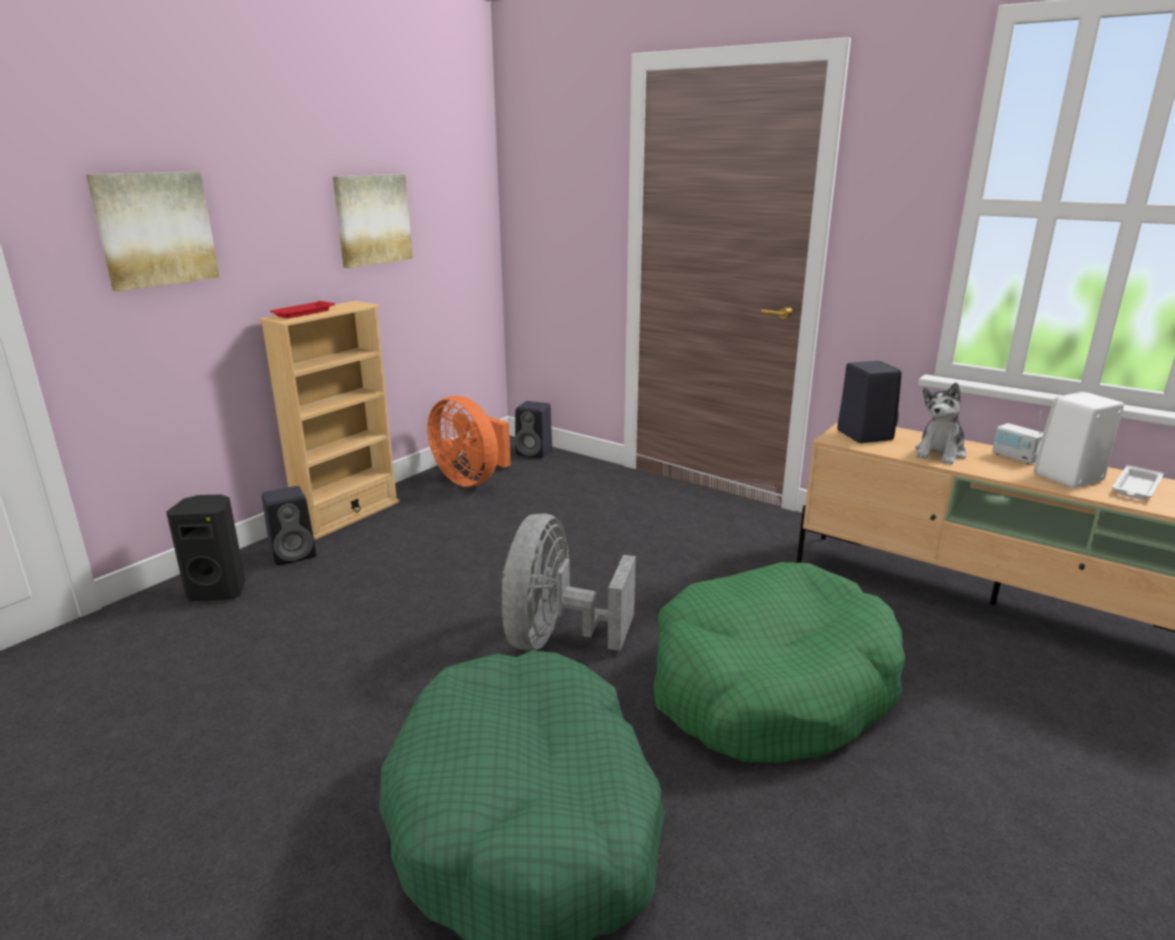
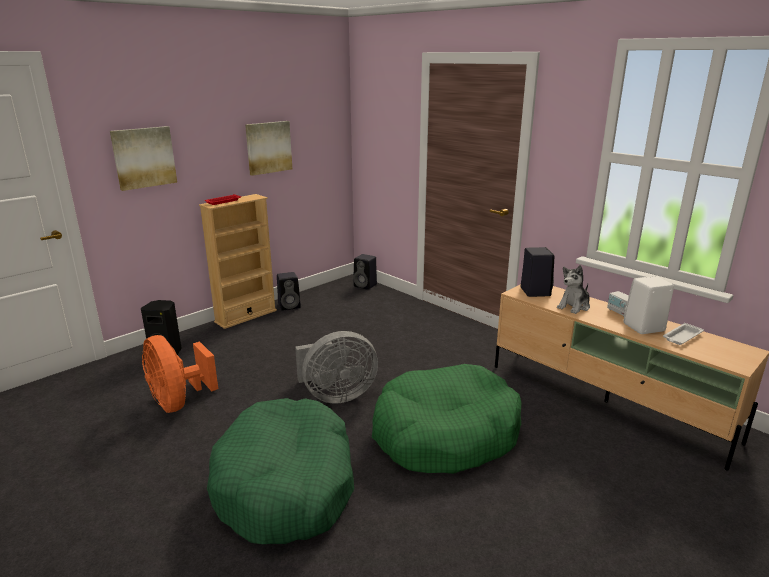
camera: 10 degrees right, 0 degrees up
black speaker [262,486,316,565] -> black speaker moved to [277,272,301,310]
orange fan [427,396,511,487] -> orange fan moved to [142,335,218,413]
grey fan [502,514,636,651] -> grey fan turned 135 degrees counterclockwise [295,331,378,404]

